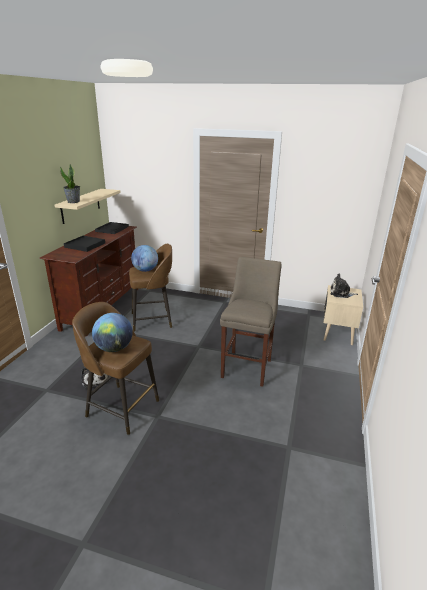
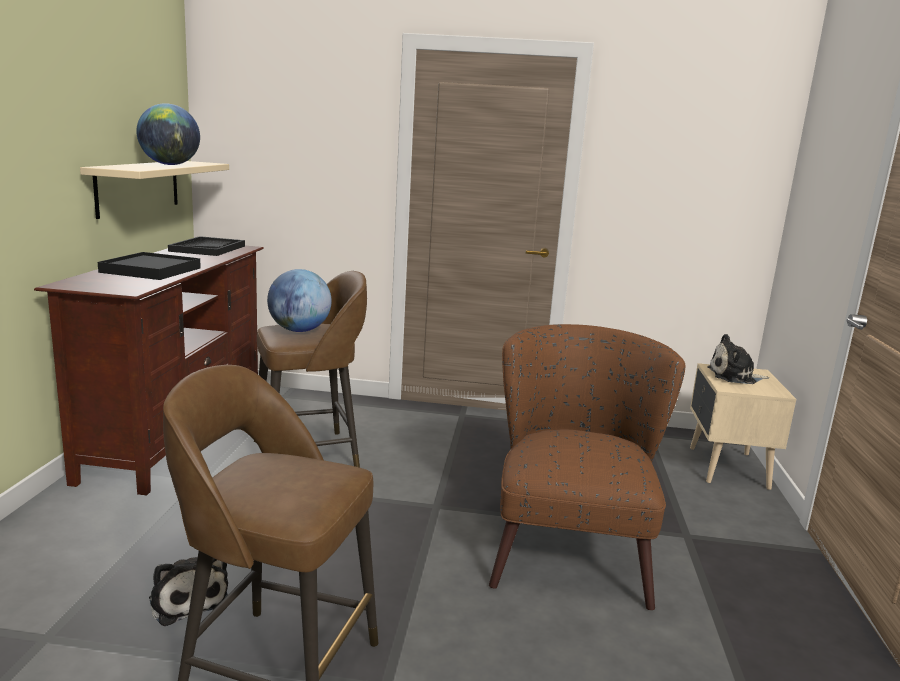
camera: 10 degrees left, 10 degrees down
potted plant [60,164,80,203] -> none
globe [92,313,133,352] -> globe moved to [136,103,200,165]
beige stool [220,257,282,387] -> brown armchair [489,324,685,610]

